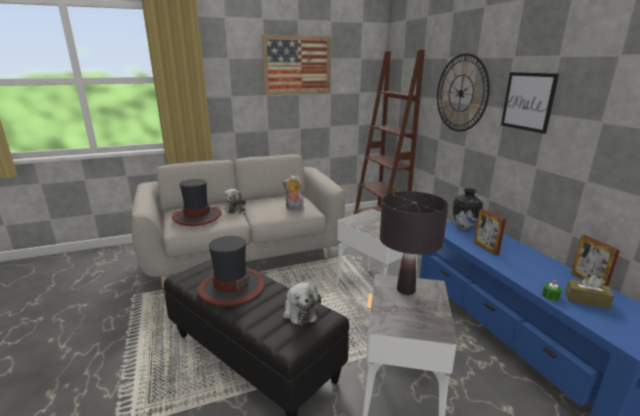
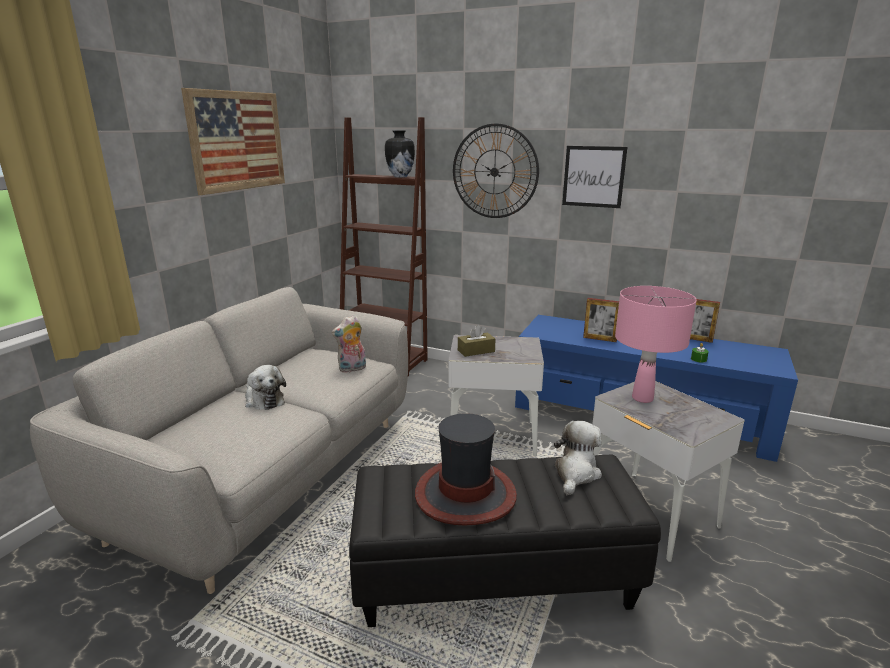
camera: 45 degrees left, 0 degrees up
hat [172,179,222,226] -> none
plush toy [283,282,321,325] -> plush toy turned 90 degrees counterclockwise [554,421,602,495]
black table lamp [380,191,448,295] -> pink table lamp [615,286,697,403]
vase [453,188,483,230] -> vase moved to [385,131,415,177]
brown tissue box [565,275,614,309] -> brown tissue box moved to [458,325,496,357]

